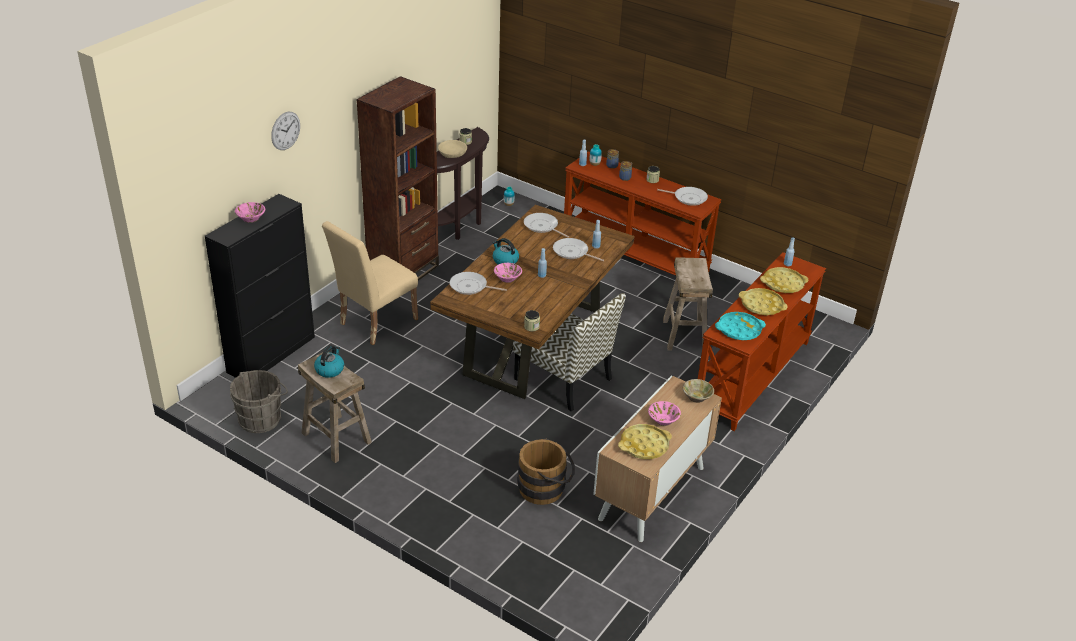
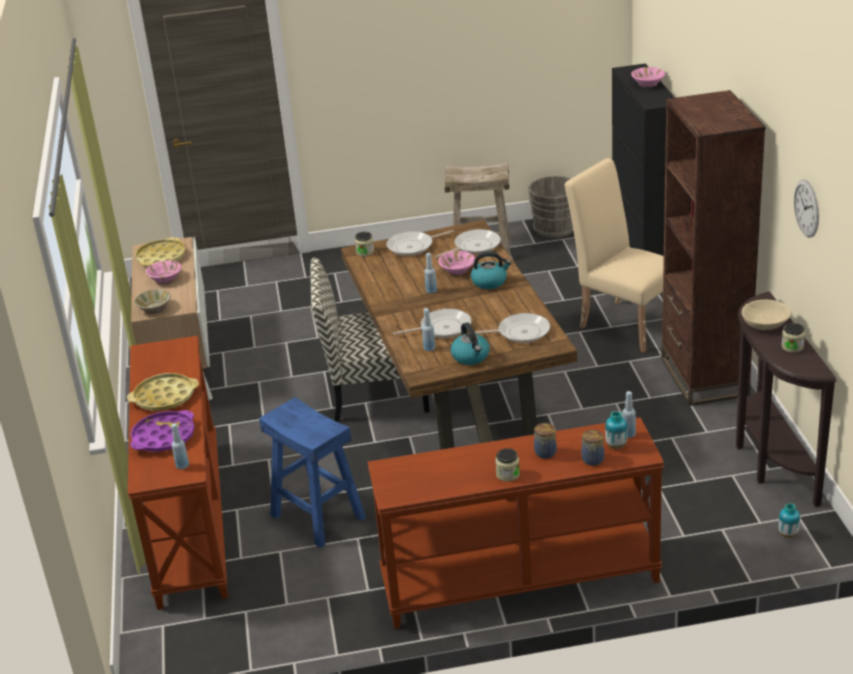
camera: 140 degrees right, 5 degrees down
wall clock [271,112,300,150] -> wall clock moved to [794,179,819,238]
kettle [314,345,344,378] -> kettle moved to [451,322,490,365]
beige chair [322,221,418,345] -> beige chair turned 45 degrees counterclockwise [564,158,664,353]
brown bucket [517,439,575,505] -> none
frying pan [657,187,708,206] -> frying pan moved to [386,230,454,256]
beige stool [663,257,713,351] -> blue stool [259,397,366,548]
turquoise tray [715,312,766,340] -> none
yellow tray [760,267,808,293] -> purple tray [130,410,195,452]

